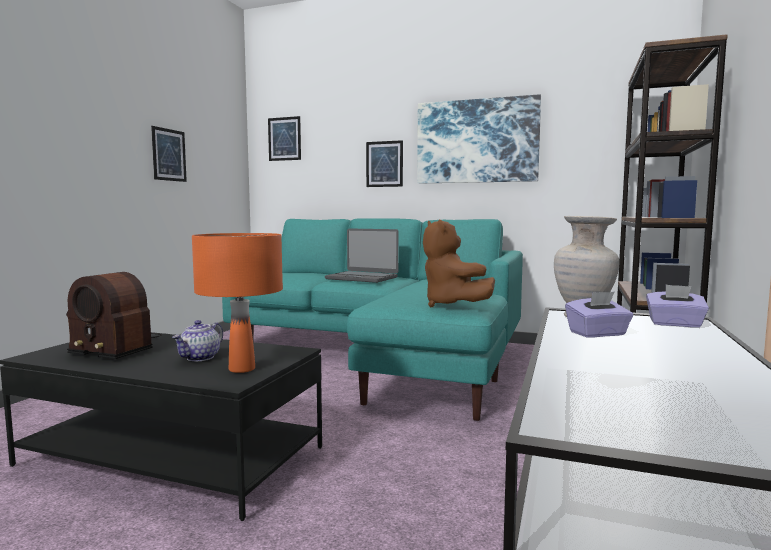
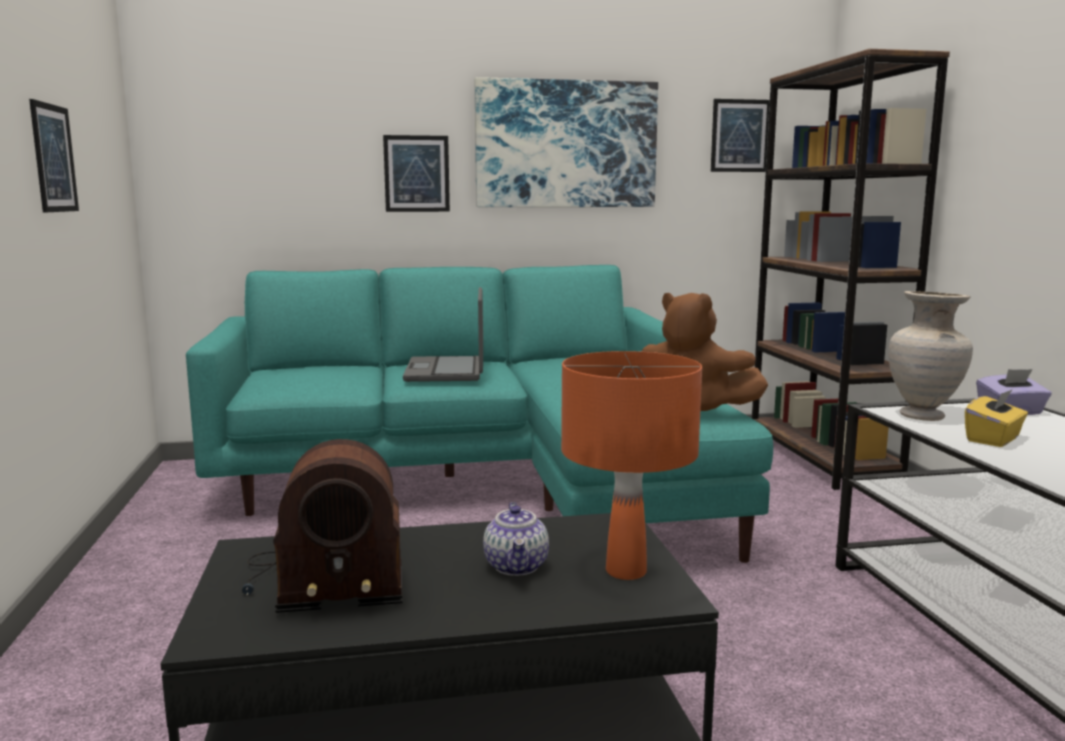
camera: 30 degrees left, 5 degrees up
picture [268,116,301,161] -> picture moved to [711,99,770,172]
laptop [325,228,399,283] -> laptop turned 90 degrees clockwise [403,287,483,382]
purple tissue box [565,292,633,338] -> yellow tissue box [965,389,1028,447]

